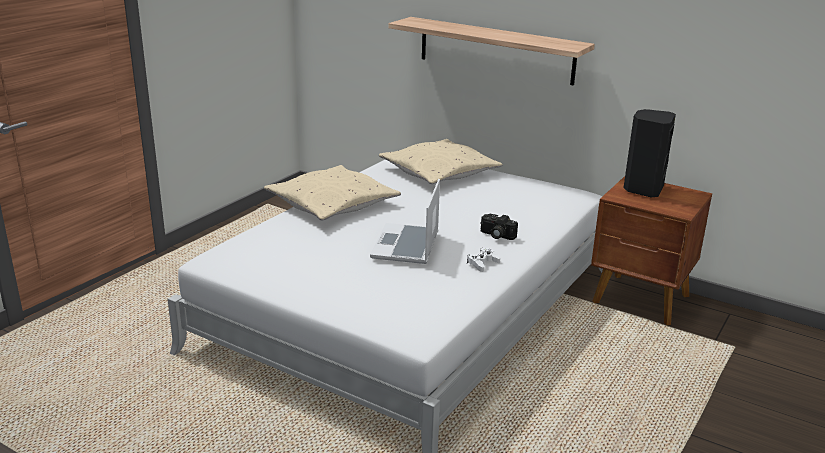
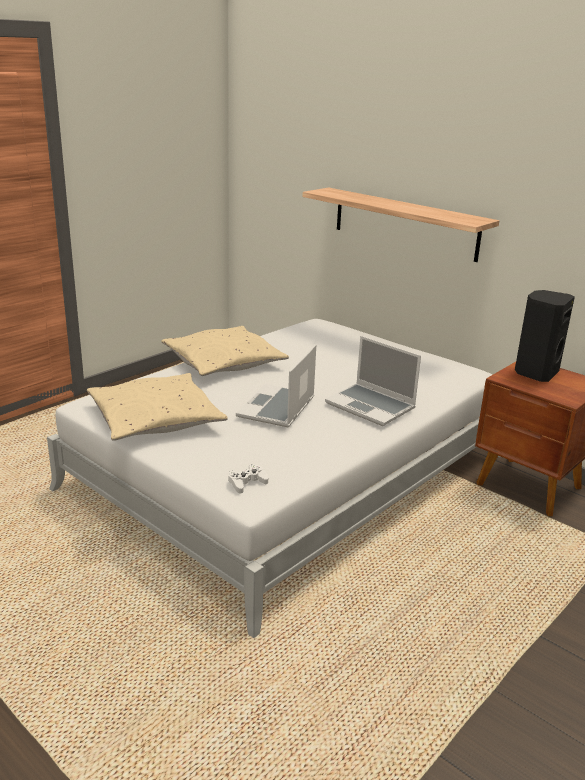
camera: 10 degrees right, 0 degrees up
beige pillow [379,139,502,184] -> beige pillow moved to [87,373,228,441]
white game controller [467,248,500,272] -> white game controller moved to [229,464,268,494]
camera [480,214,518,240] -> laptop [325,336,421,426]

